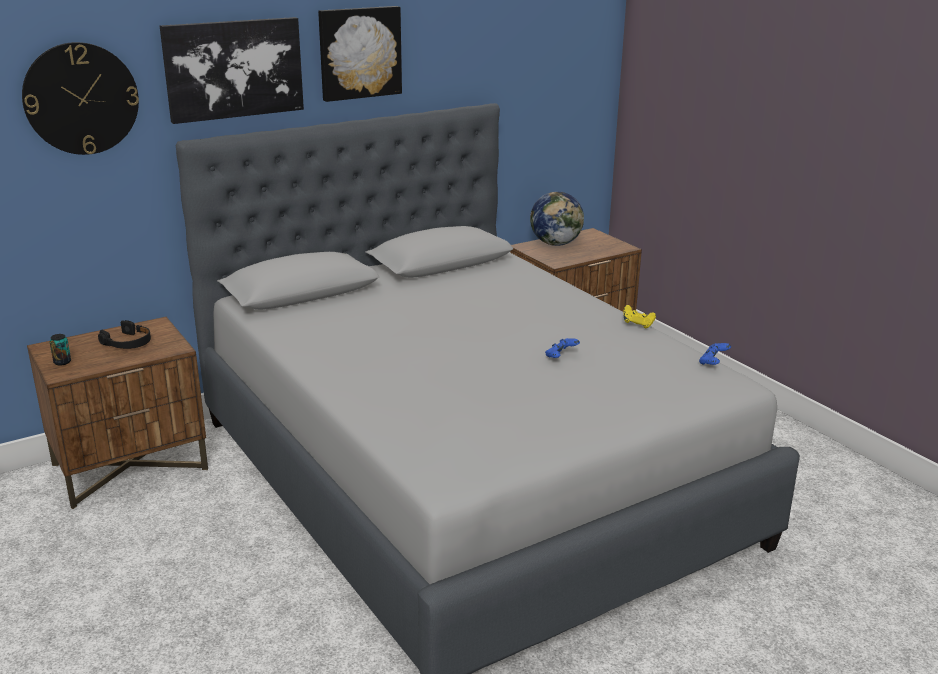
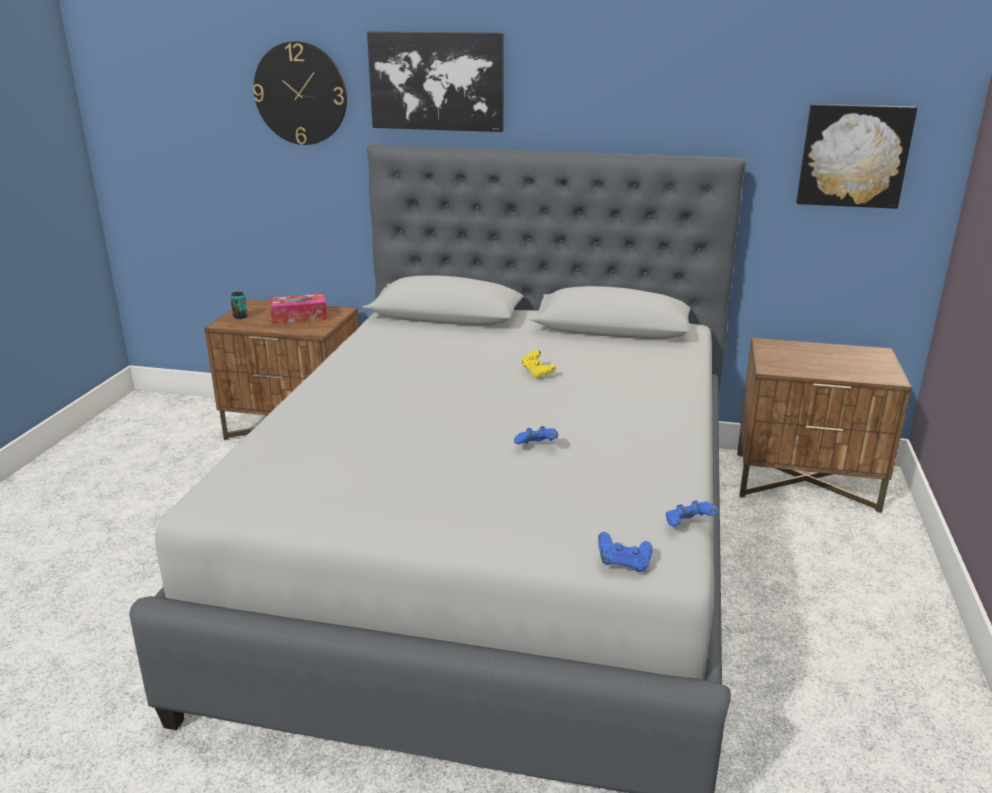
camera: 45 degrees right, 0 degrees up
black headphones [98,320,151,349] -> tissue box [270,294,327,324]
picture [318,6,402,102] -> picture moved to [796,104,917,209]
globe [530,191,584,246] -> none
yellow game controller [623,305,656,328] -> yellow game controller moved to [522,350,556,379]
none -> blue game controller [598,532,652,572]

